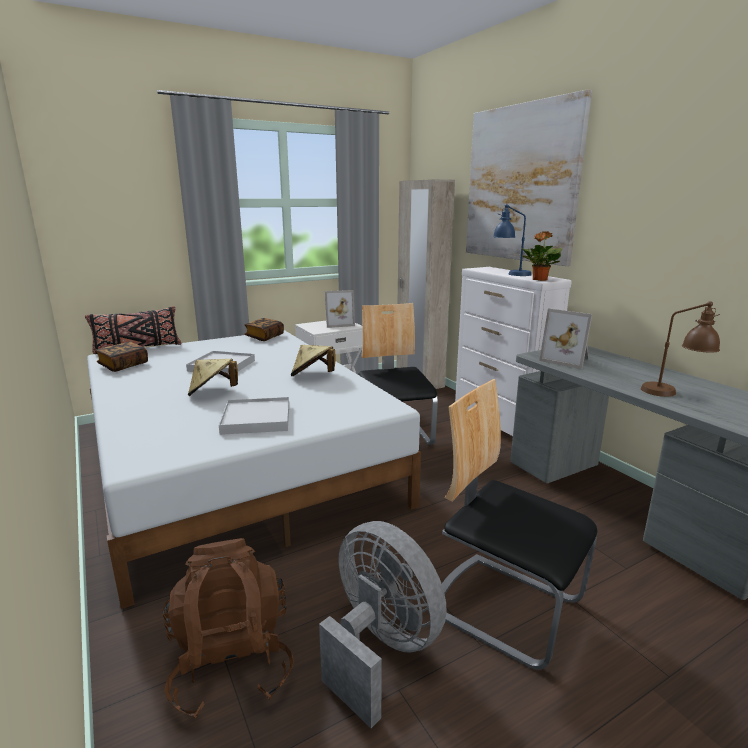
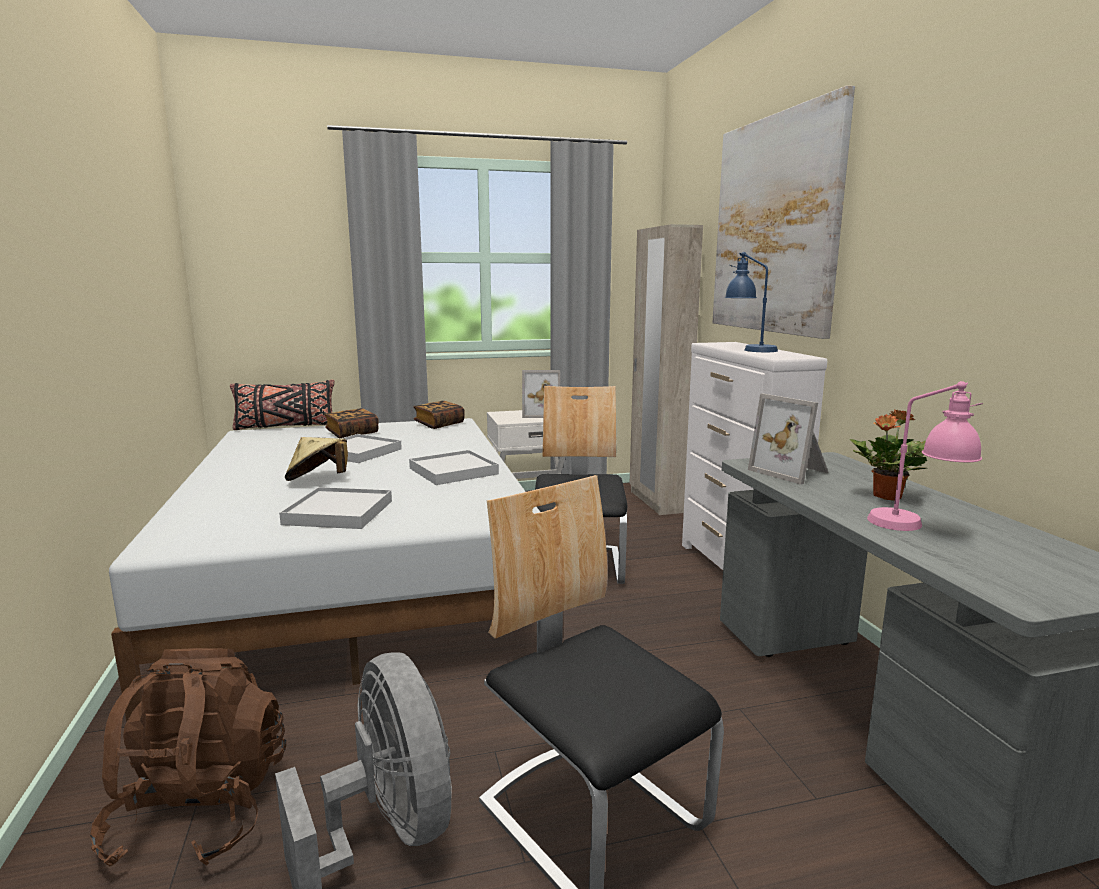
camera: 15 degrees right, 5 degrees down
book [95,342,148,372] -> book moved to [324,408,379,438]
beige hat [291,345,336,376] -> white tray [409,450,499,485]
potted plant [521,231,562,281] -> potted plant moved to [850,410,927,501]
brown table lamp [641,301,720,397] -> pink table lamp [867,381,983,531]

